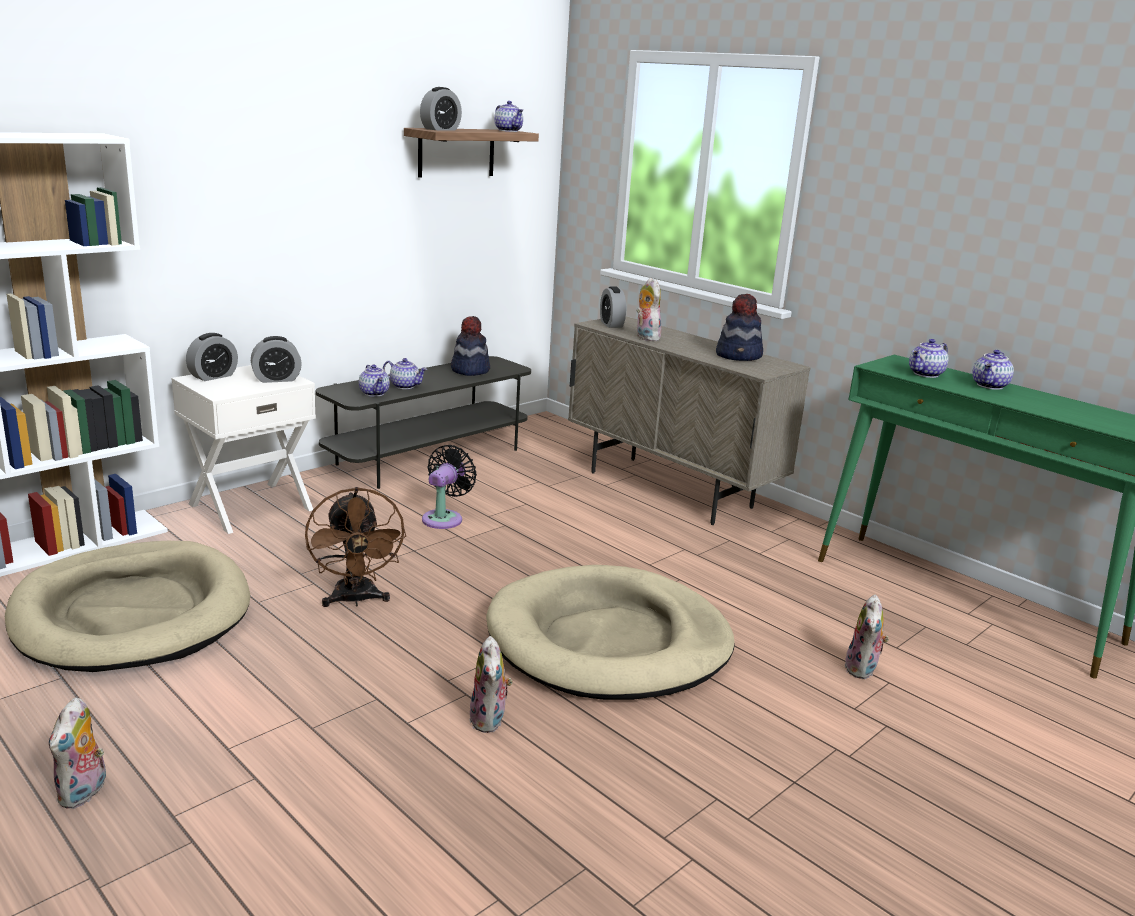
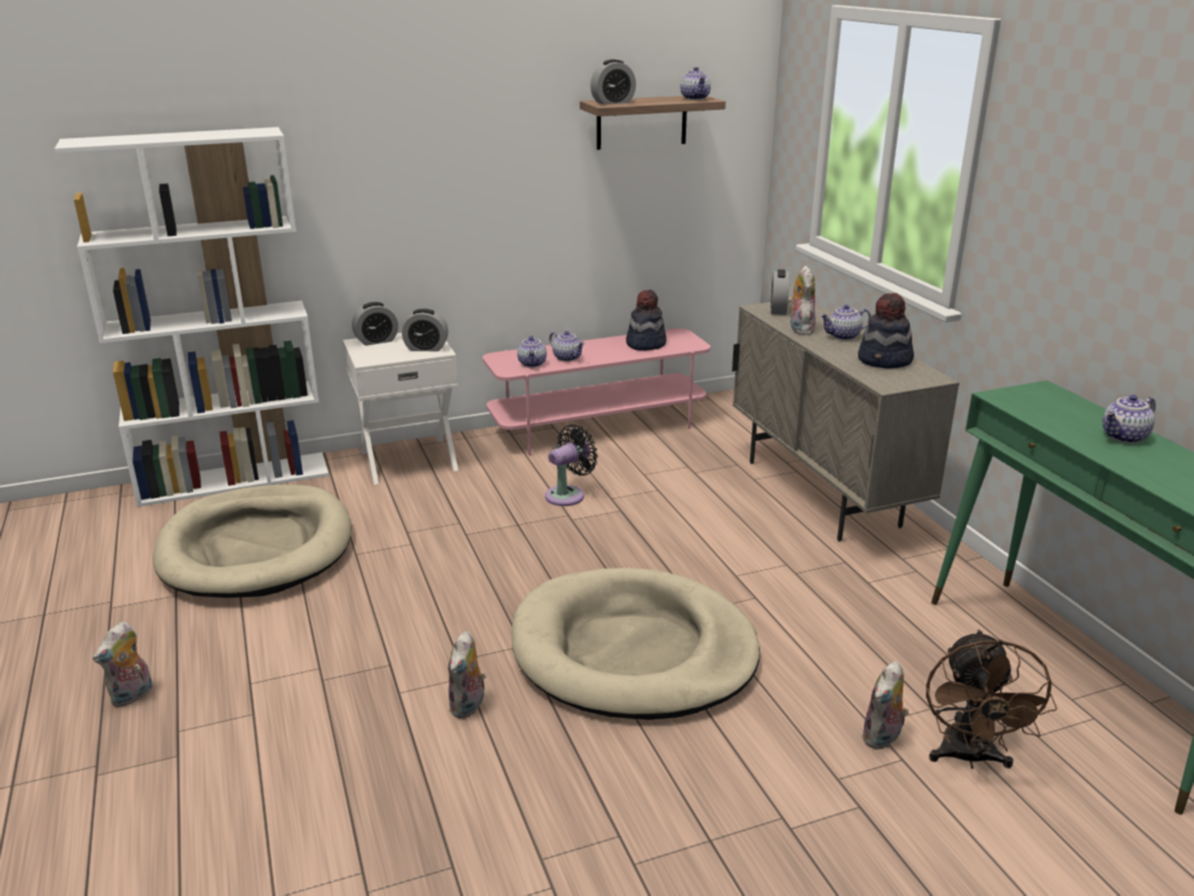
camera: 25 degrees right, 5 degrees up
brown fan [305,487,406,607] -> brown fan moved to [926,629,1057,769]
grey tv stand [316,356,531,489] -> pink tv stand [483,328,710,456]
teapot [909,339,948,378] -> teapot moved to [820,304,871,340]

